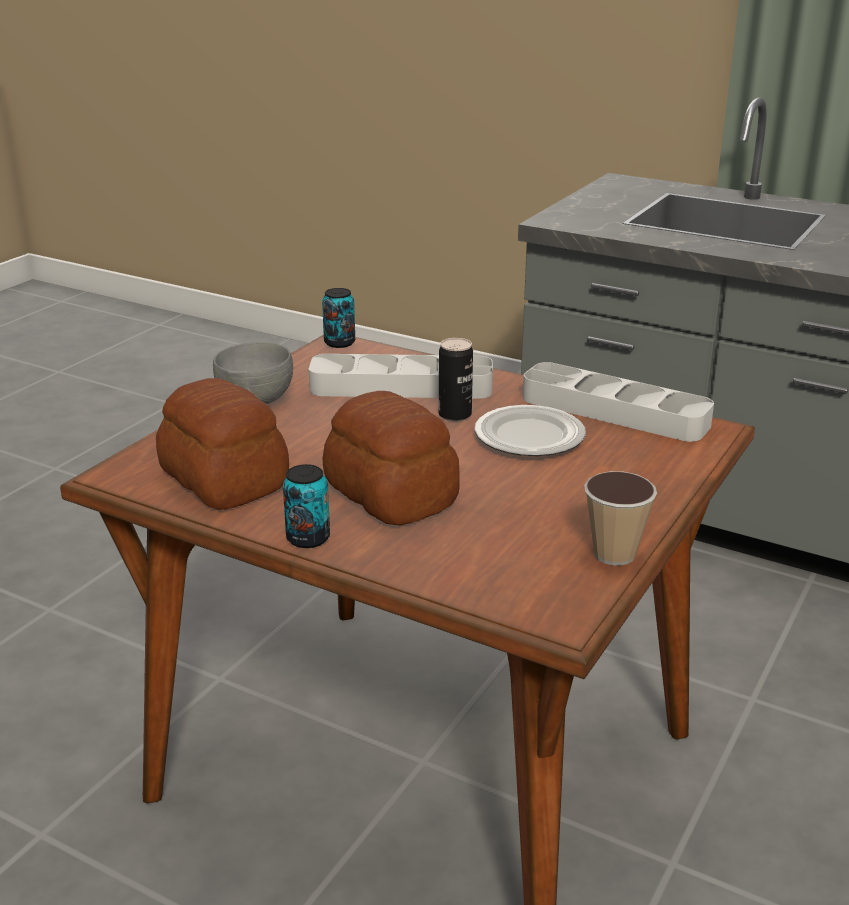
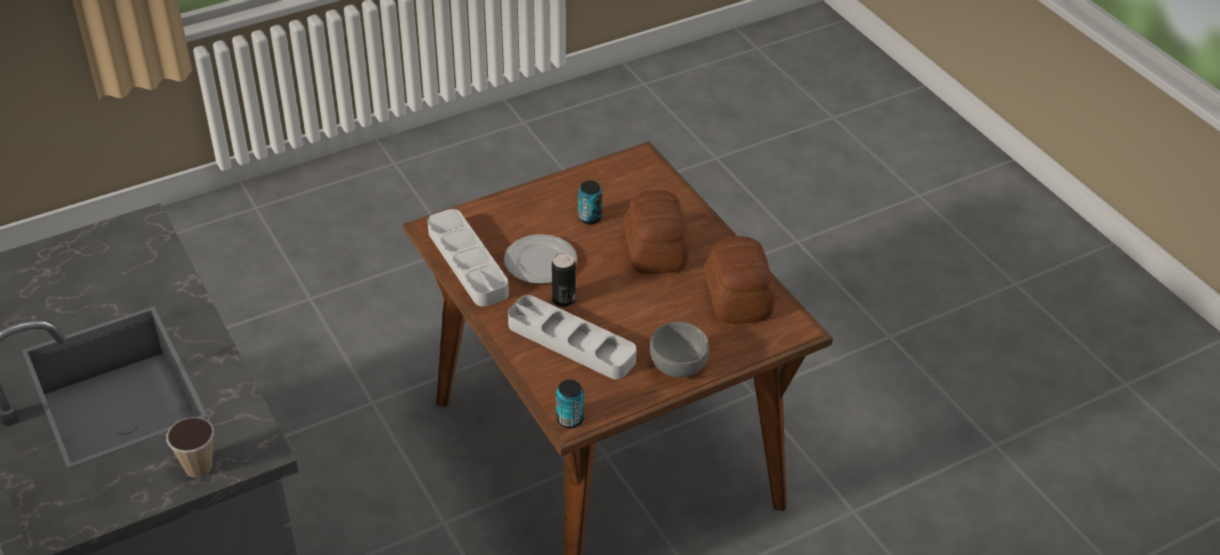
camera: 150 degrees left, 15 degrees up
can [283,464,330,548] -> can moved to [578,181,602,225]
cup [584,471,657,566] -> cup moved to [166,417,214,478]

